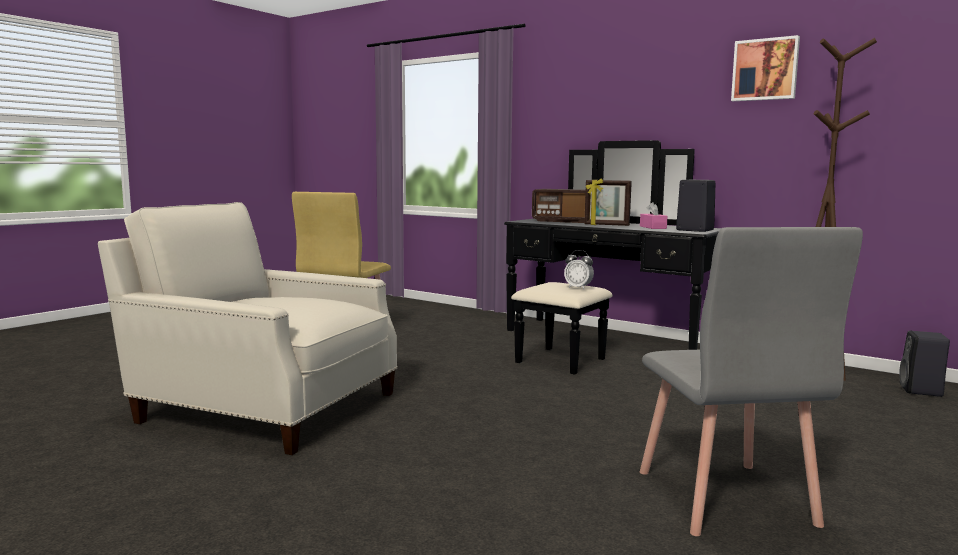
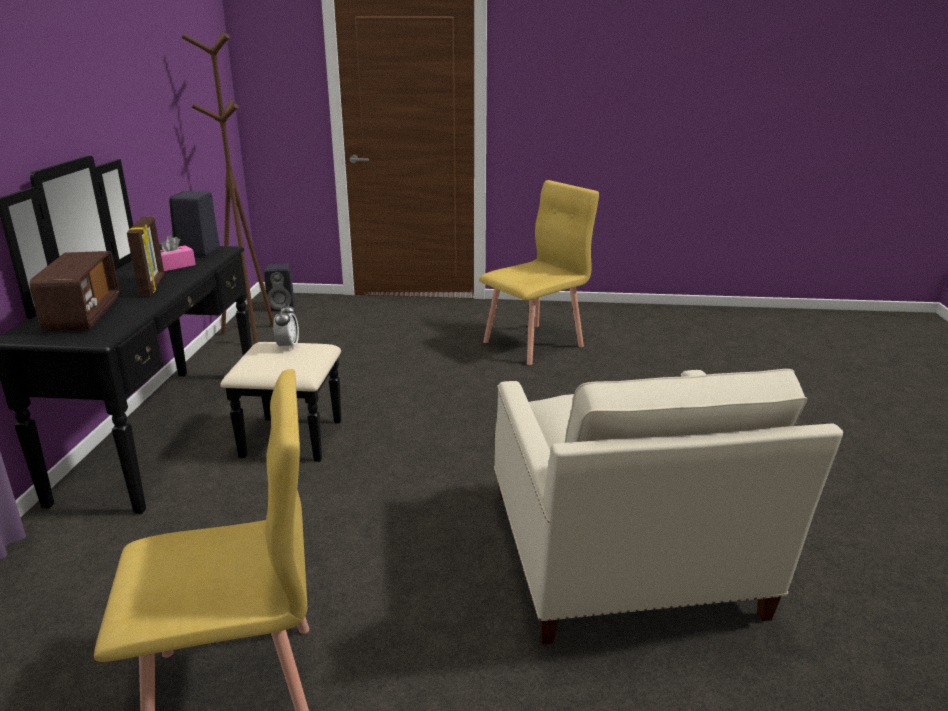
camera: 120 degrees left, 15 degrees up
grey chair [640,227,863,536] -> yellow chair [479,180,599,365]
picture [731,35,800,101] -> none

